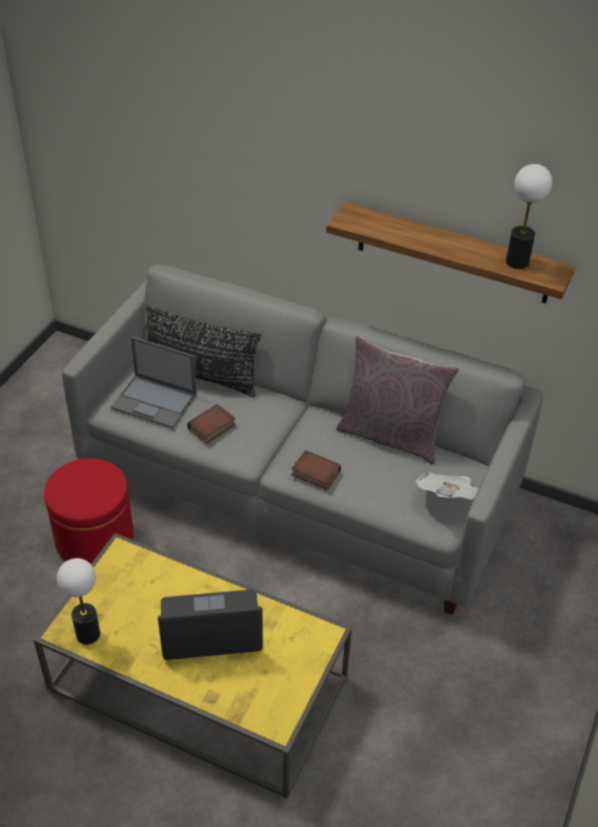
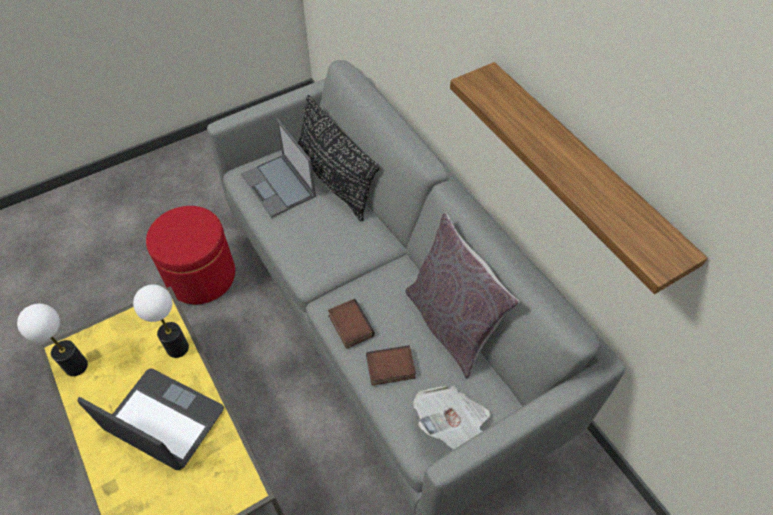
camera: 35 degrees right, 10 degrees up
book [187,404,236,444] -> book moved to [366,345,416,386]
table lamp [506,164,552,269] -> table lamp moved to [133,285,189,358]

